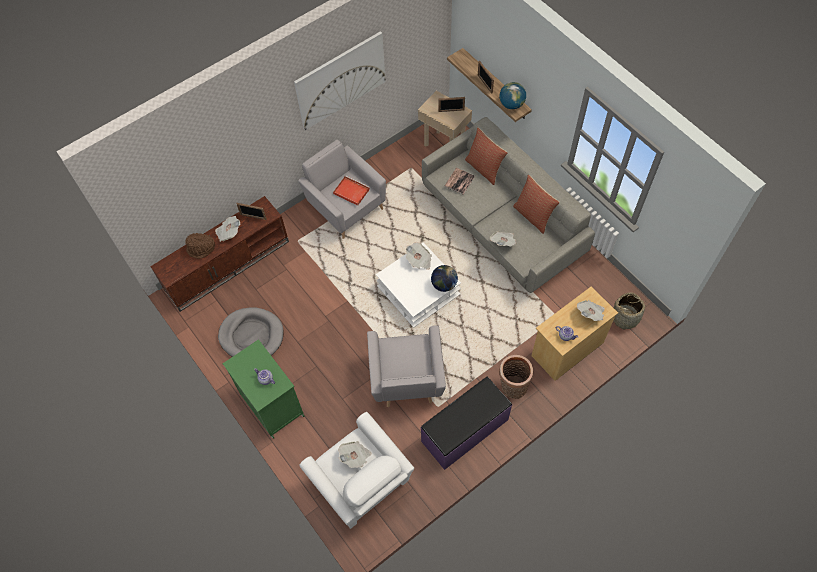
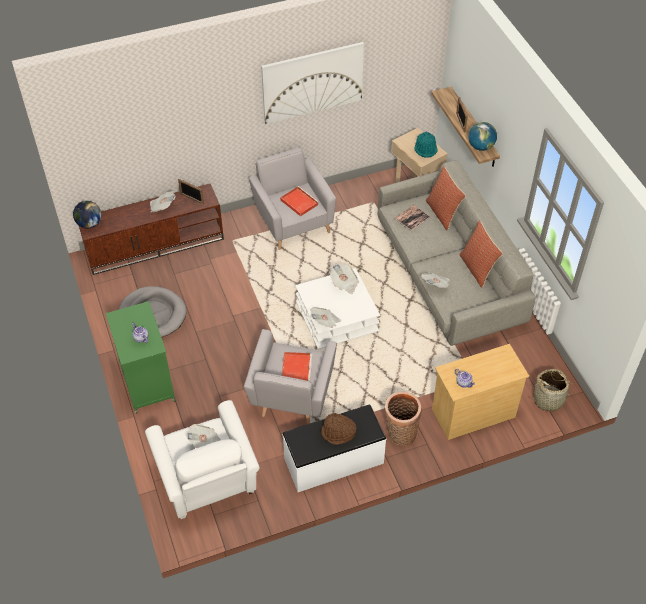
camera: 15 degrees right, 10 degrees down
brown hat [185,233,215,259] -> brown hat moved to [321,413,356,445]
purple bench [421,376,512,470] -> white bench [282,405,386,492]
globe [431,265,458,292] -> globe moved to [73,201,101,229]
picture frame [438,97,465,112] -> turquoise hat [414,132,438,158]
newspaper [577,300,605,321] -> newspaper moved to [310,307,341,328]
none -> red tray [282,352,313,382]

